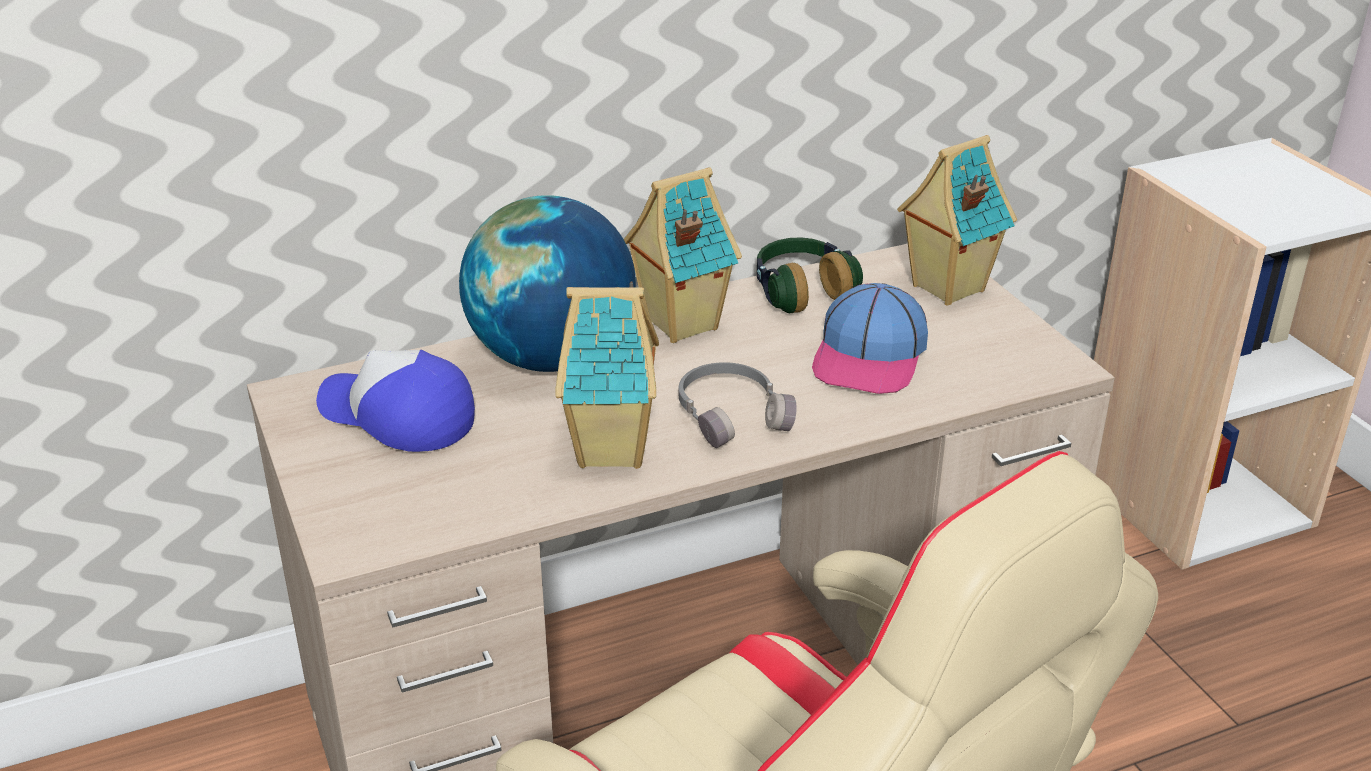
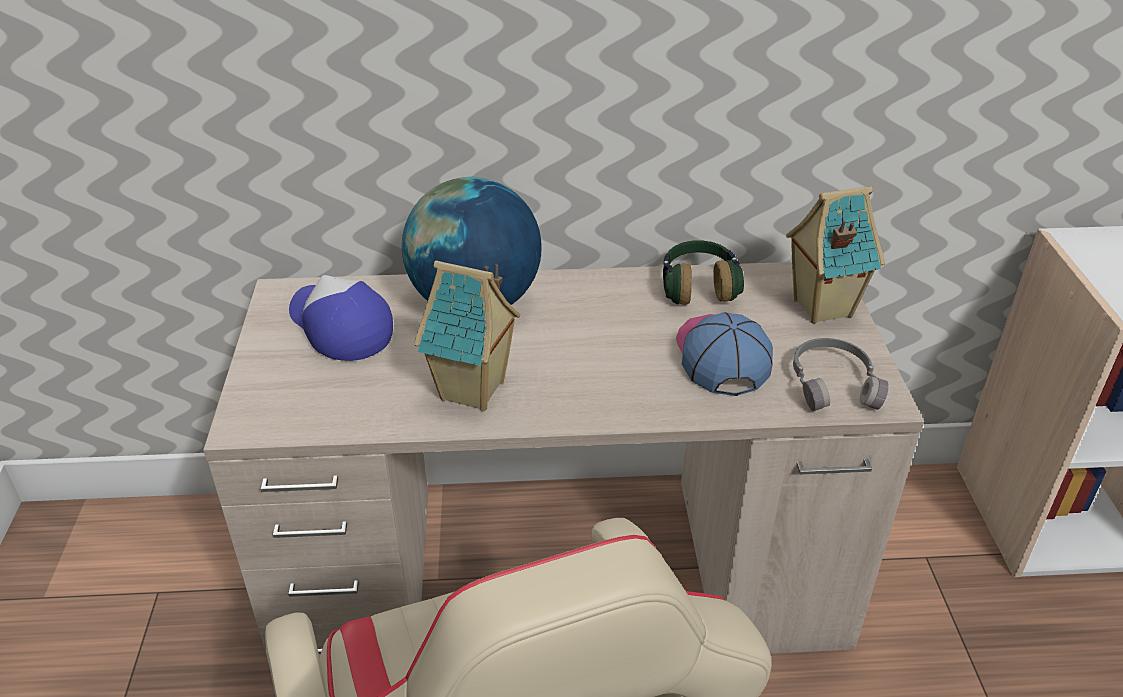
camera: 20 degrees right, 5 degrees up
toy house [624,167,742,343] -> none
grey headphones [679,362,797,448] -> grey headphones moved to [793,338,889,411]
cap [812,283,928,394] -> cap turned 135 degrees clockwise [676,312,773,396]

